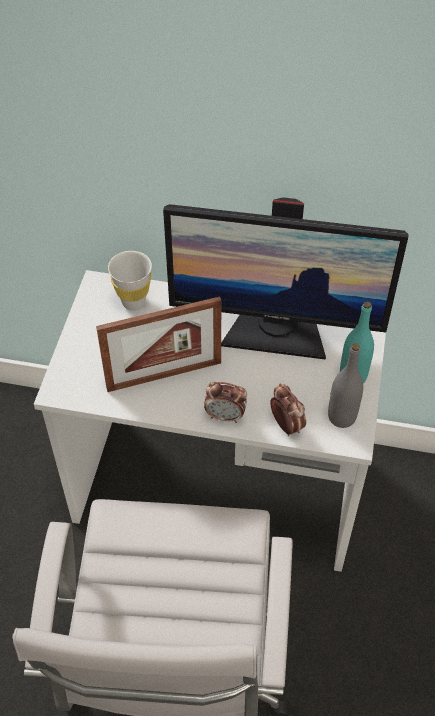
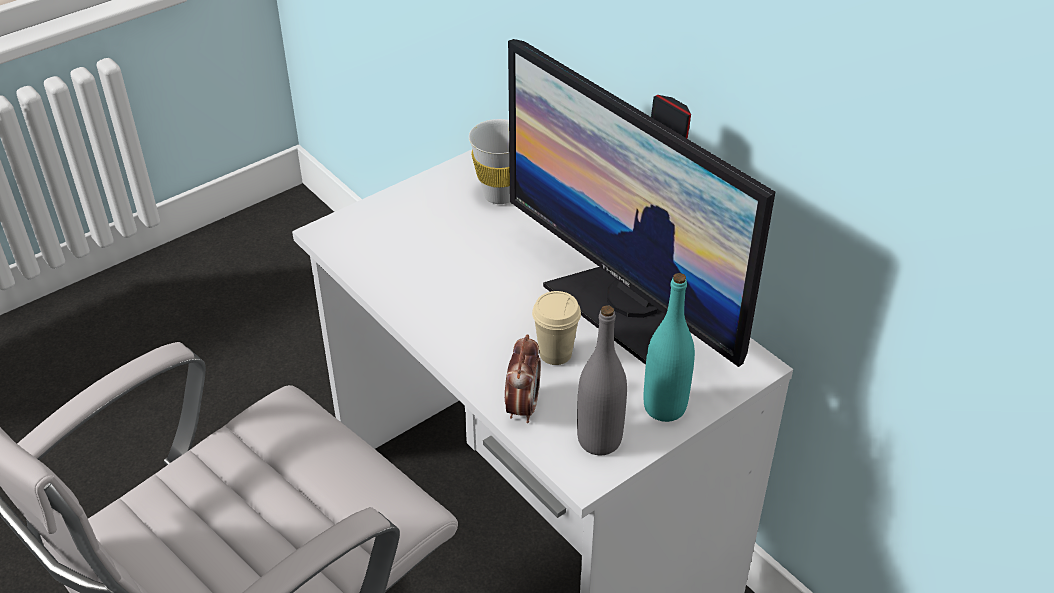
camera: 40 degrees right, 10 degrees down
picture frame [96,296,221,392] -> none
alarm clock [204,382,247,423] -> none
none -> beige cup [532,291,581,365]

